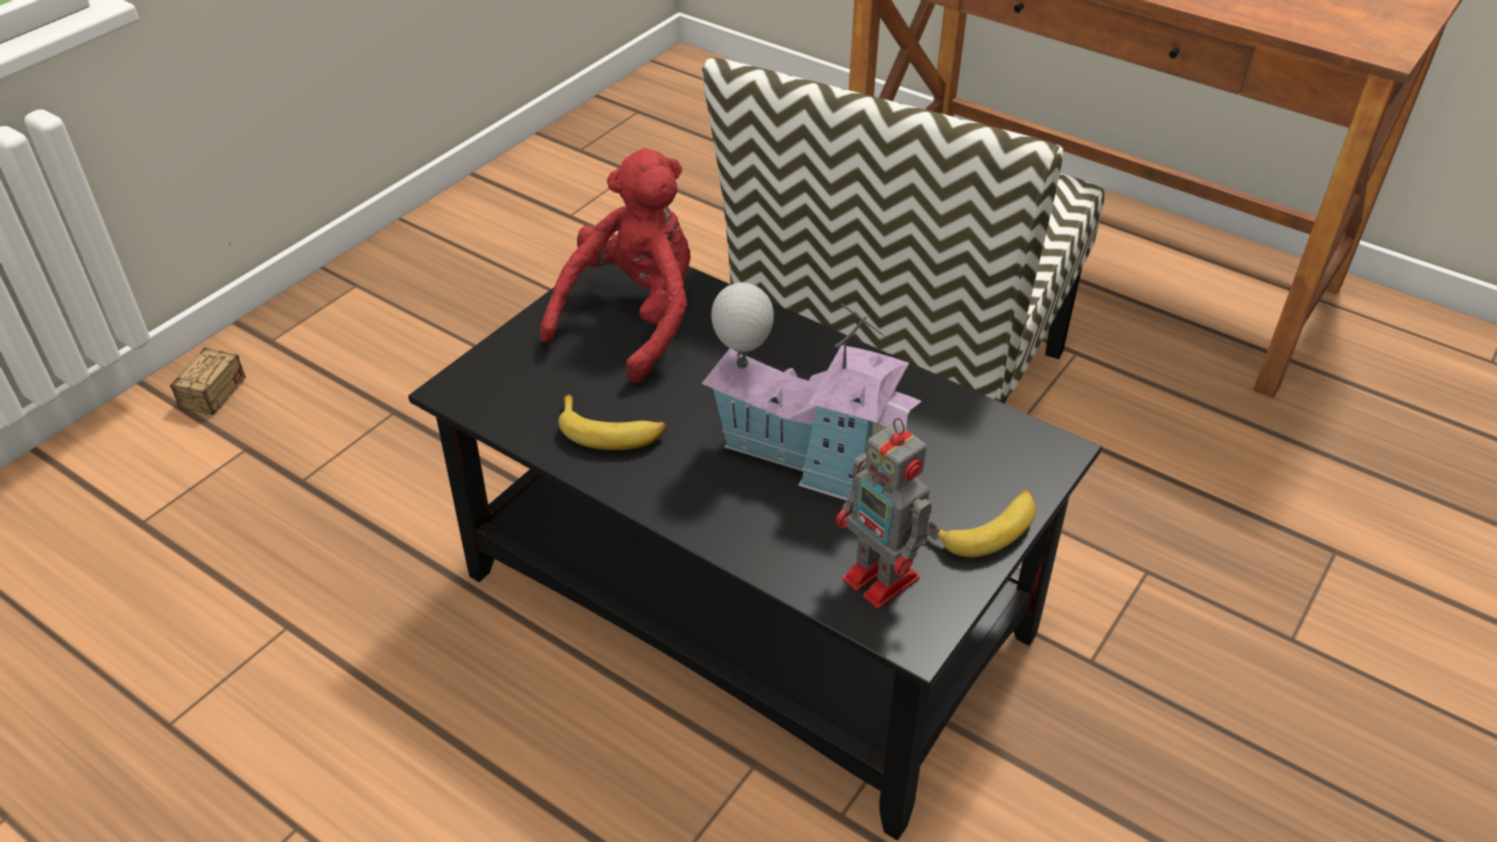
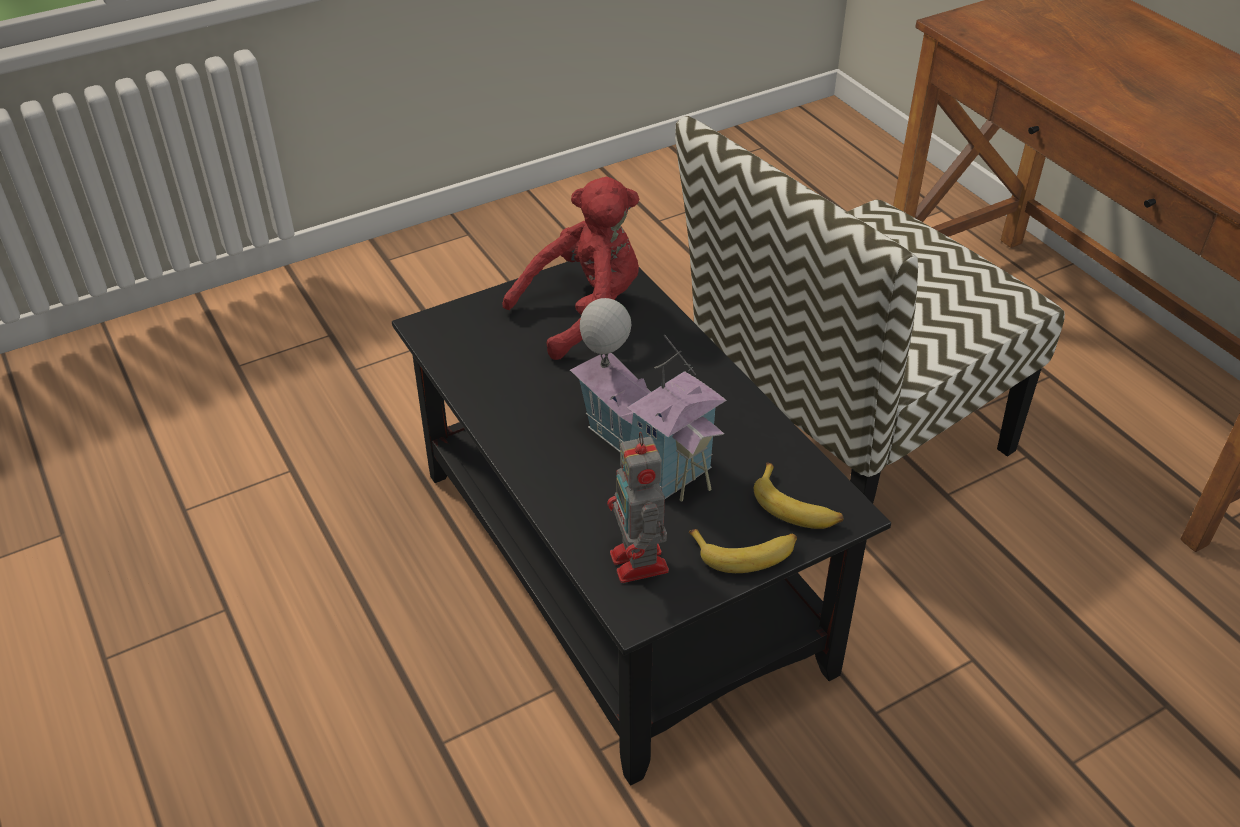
camera: 25 degrees right, 0 degrees up
storage box [170,243,246,415] -> none
banana [558,394,667,450] -> banana moved to [754,463,843,529]

